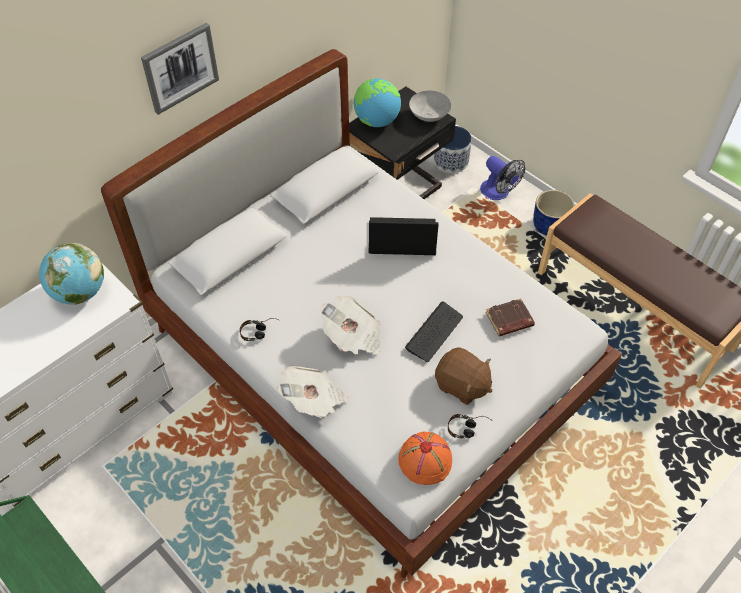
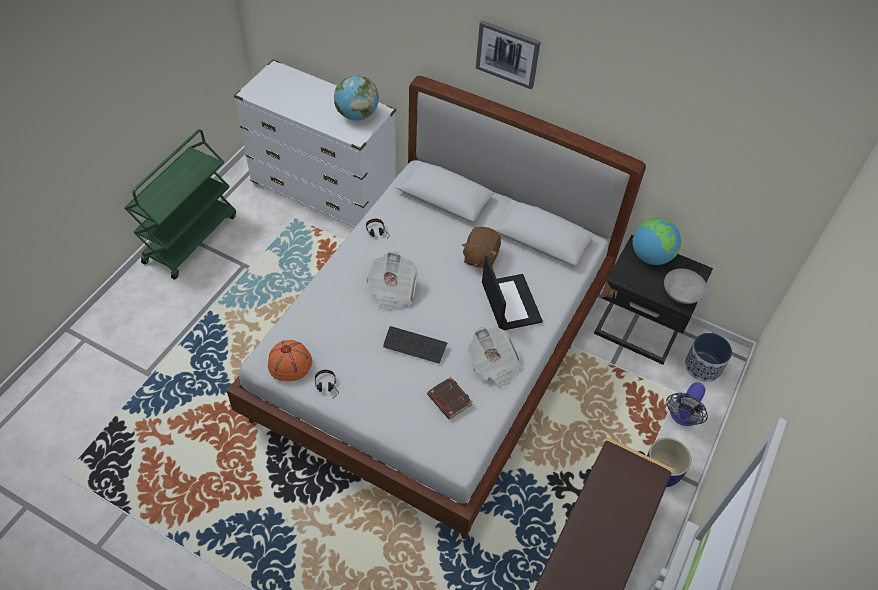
camera: 70 degrees right, 0 degrees up
newspaper [277,366,348,418] -> newspaper moved to [468,327,522,389]
brown plush toy [435,348,492,405] -> brown plush toy moved to [462,227,501,268]

